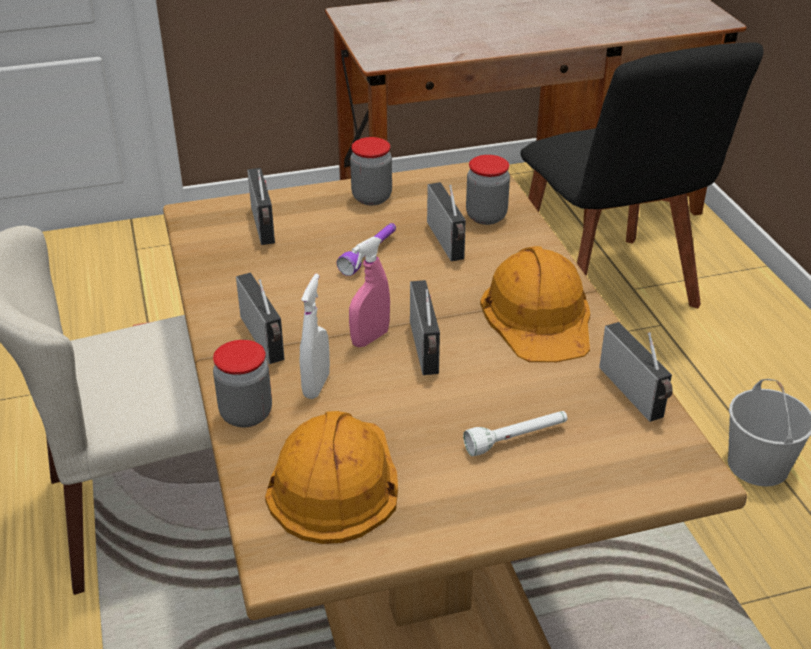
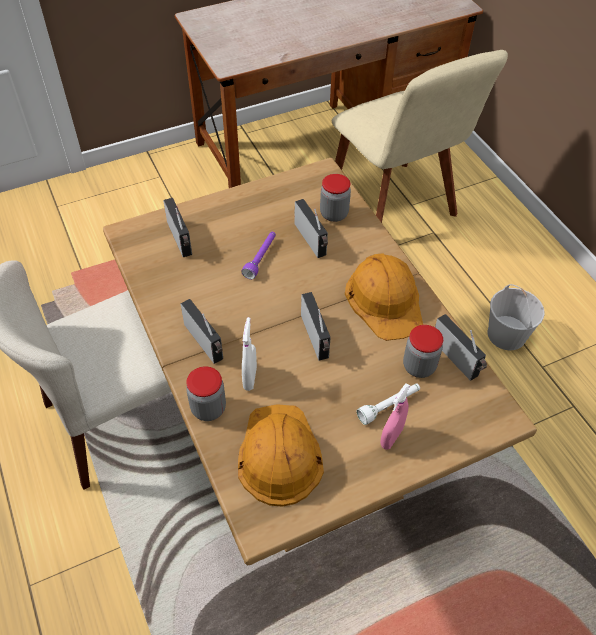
camera: 10 degrees left, 15 degrees up
pink spray bottle [349,237,390,347] -> pink spray bottle moved to [380,383,410,450]
jar [350,137,392,205] -> jar moved to [403,325,443,378]
black chair [520,42,764,308] -> beige chair [332,50,508,223]

